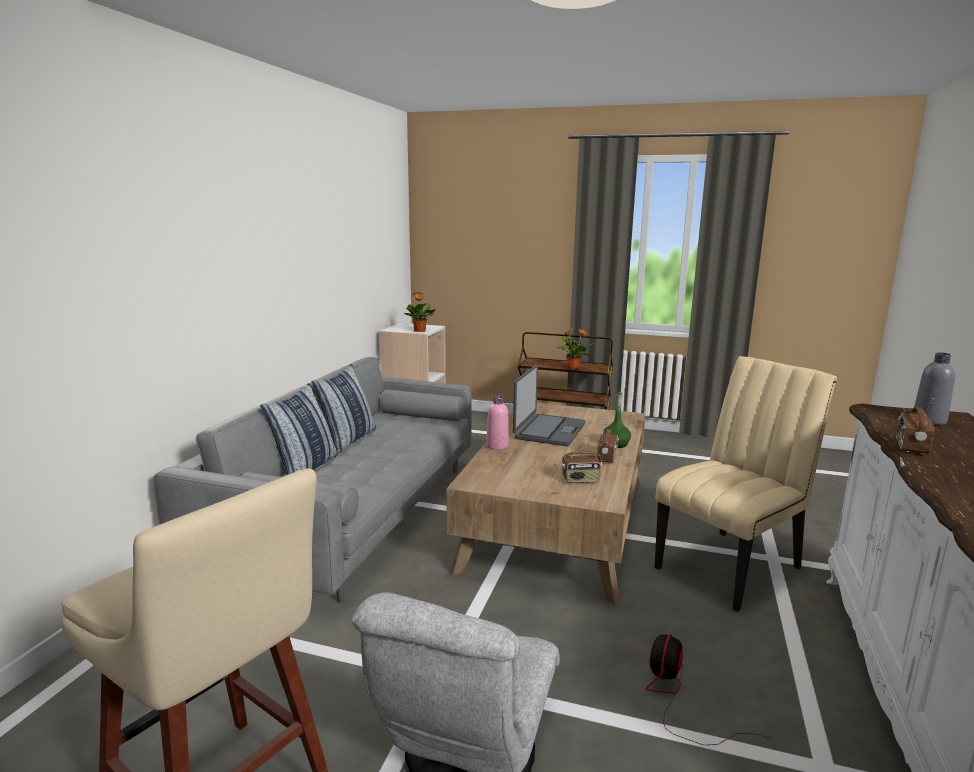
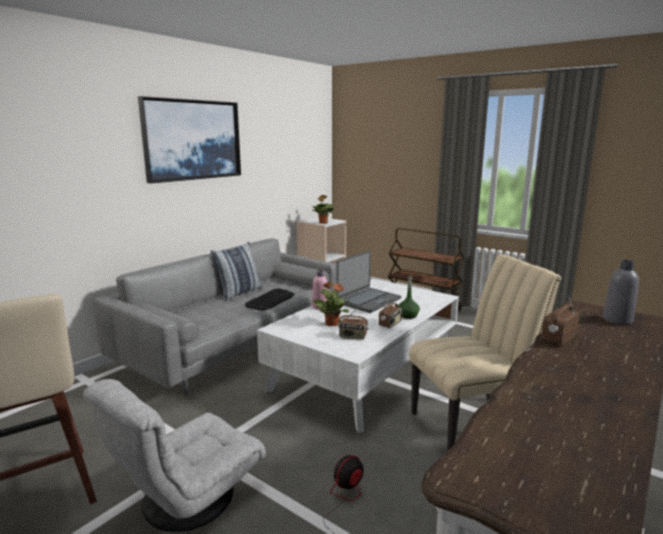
camera: 20 degrees right, 0 degrees up
pillow [260,383,338,475] -> none
brown coffee table [446,403,645,606] -> white coffee table [257,279,459,433]
potted plant [556,329,592,369] -> potted plant moved to [312,282,351,326]
none -> picture [138,96,241,183]
none -> keyboard [245,288,295,311]

